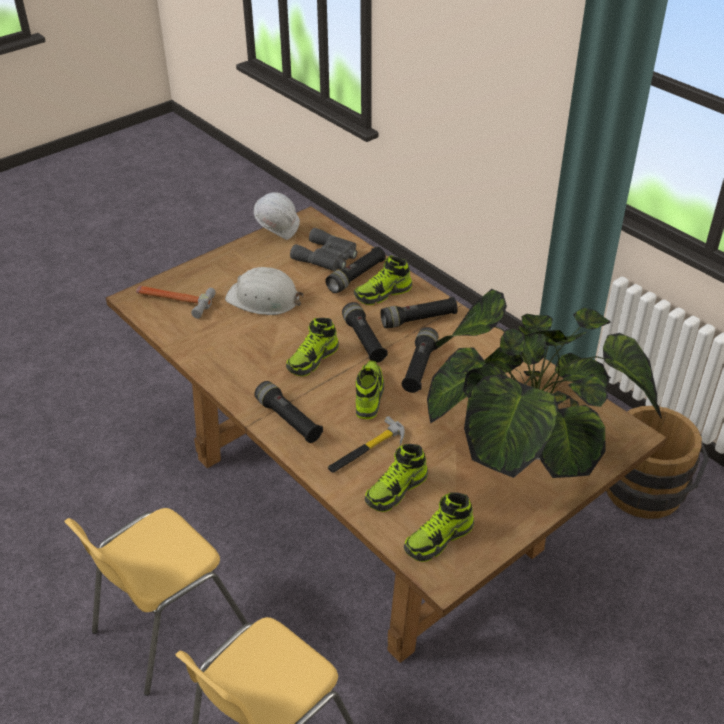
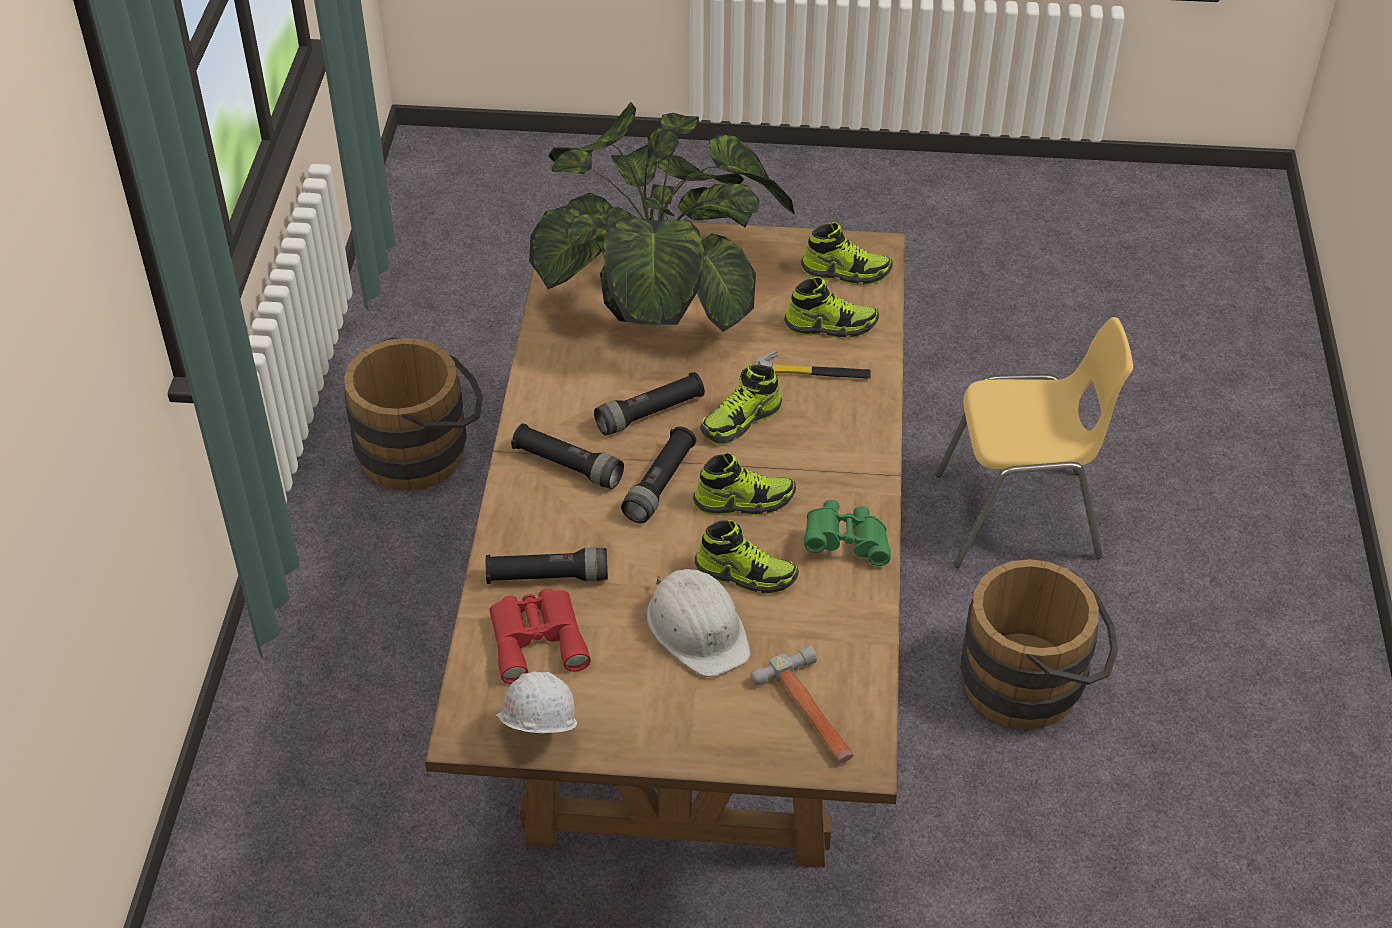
camera: 135 degrees left, 5 degrees up
yellow chair [64,508,248,696] -> brown bucket [960,555,1118,730]
black flashlight [255,381,323,443] -> none
grey binoculars [290,228,357,271] -> red binoculars [489,588,591,684]
shoe [354,256,412,305] -> shoe moved to [695,520,799,594]
none -> green binoculars [804,500,891,566]

